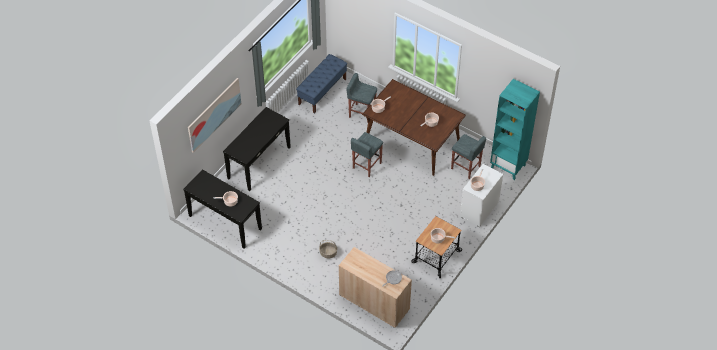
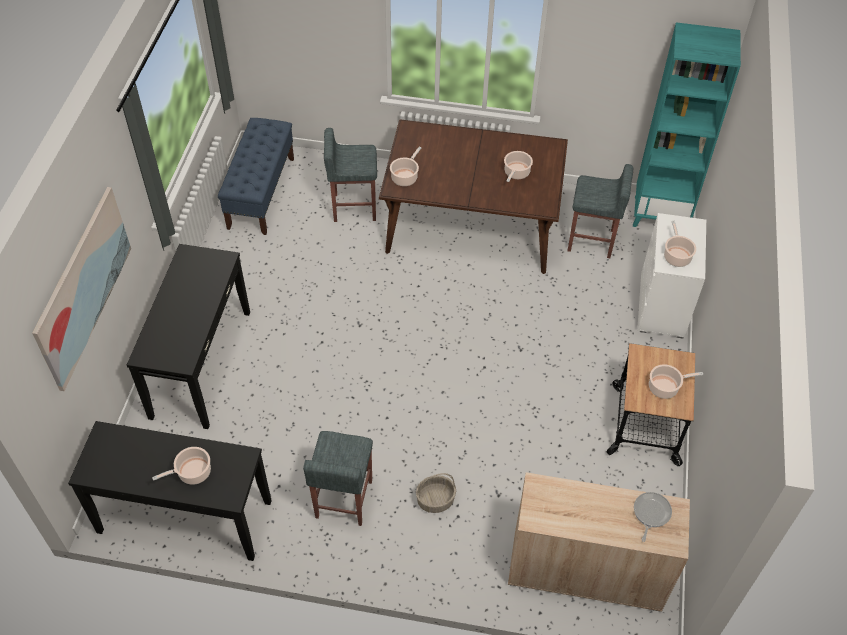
camera: 25 degrees left, 0 degrees up
grey stool [351,132,383,177] -> grey stool moved to [303,431,373,526]

